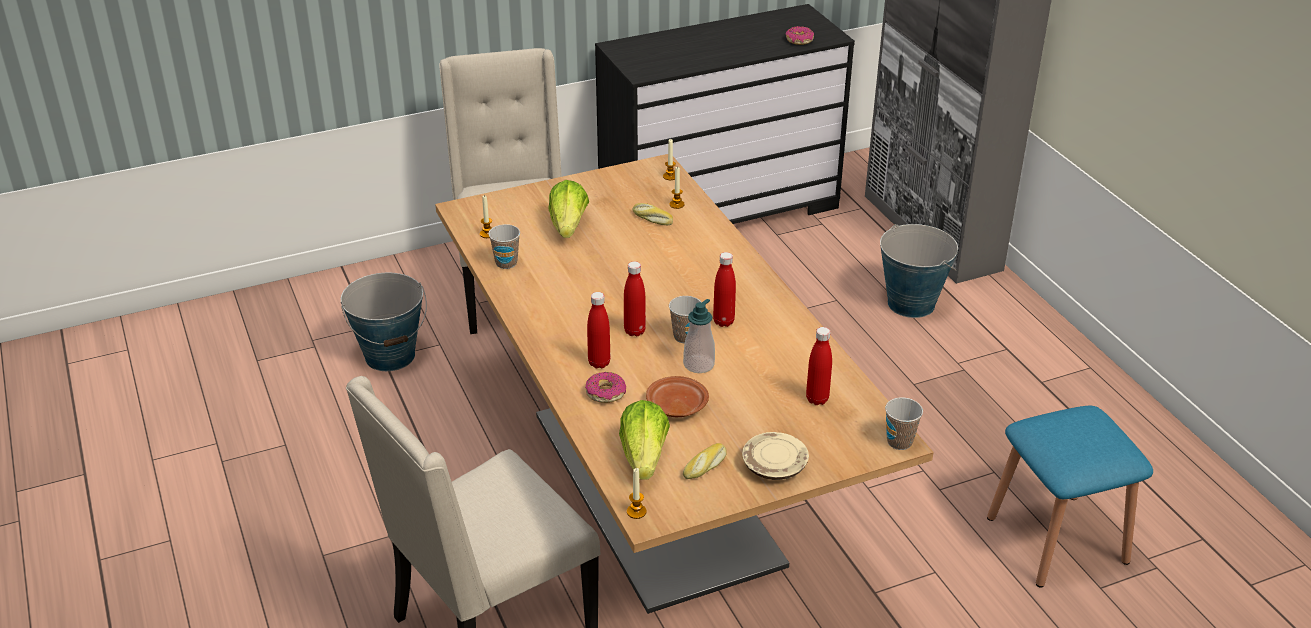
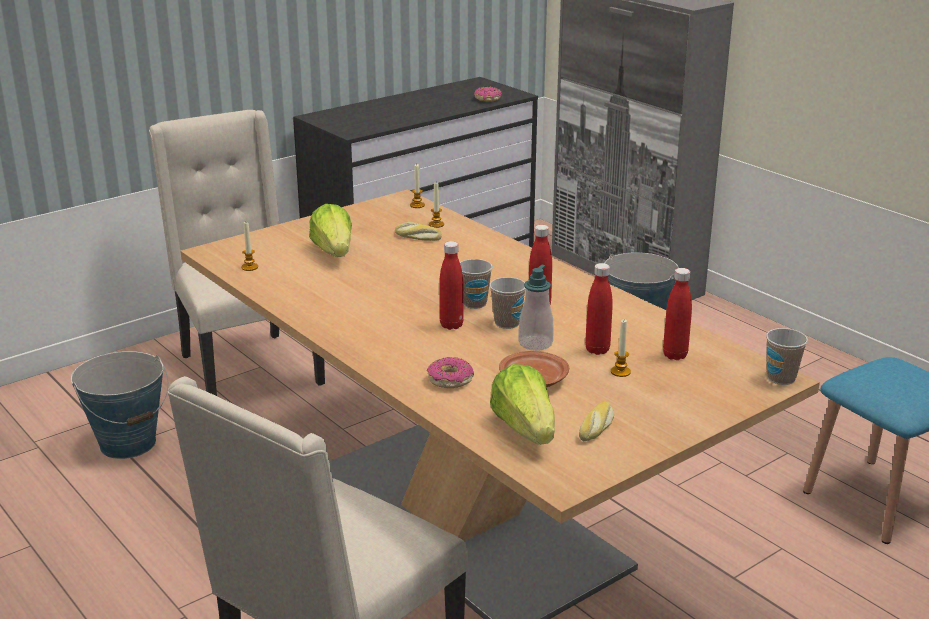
camera: 15 degrees left, 10 degrees down
cup [488,224,520,269] -> cup moved to [460,259,493,309]
red bottle [587,292,610,368] -> red bottle moved to [585,263,613,355]
candle [627,468,647,519] -> candle moved to [611,319,631,377]
beige plate [742,432,809,480] -> none

